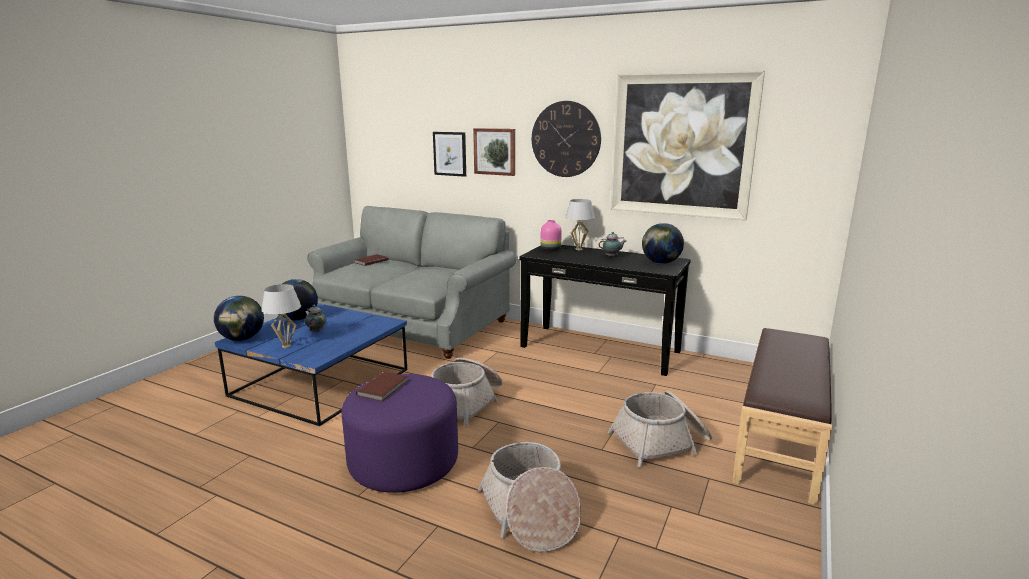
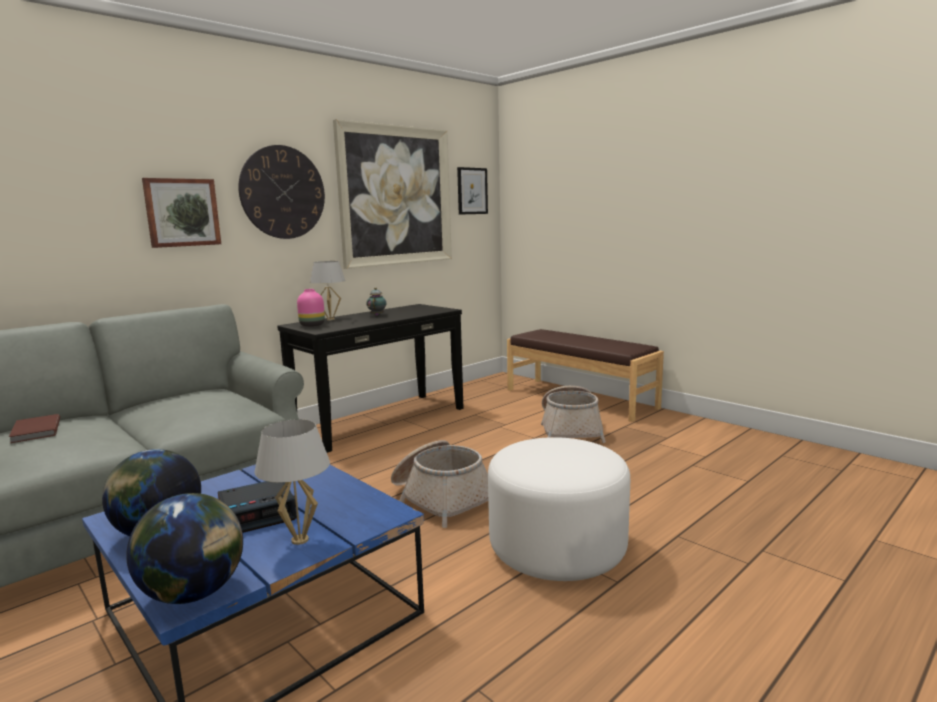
camera: 70 degrees left, 5 degrees down
teapot [305,305,326,333] -> alarm clock [218,481,297,533]
purple ottoman [342,374,458,493] -> white ottoman [488,437,630,581]
brown book [356,372,408,402] -> none
picture [433,132,466,177] -> picture moved to [457,167,488,215]
basket [478,442,582,553] -> none
globe [642,223,684,264] -> none

